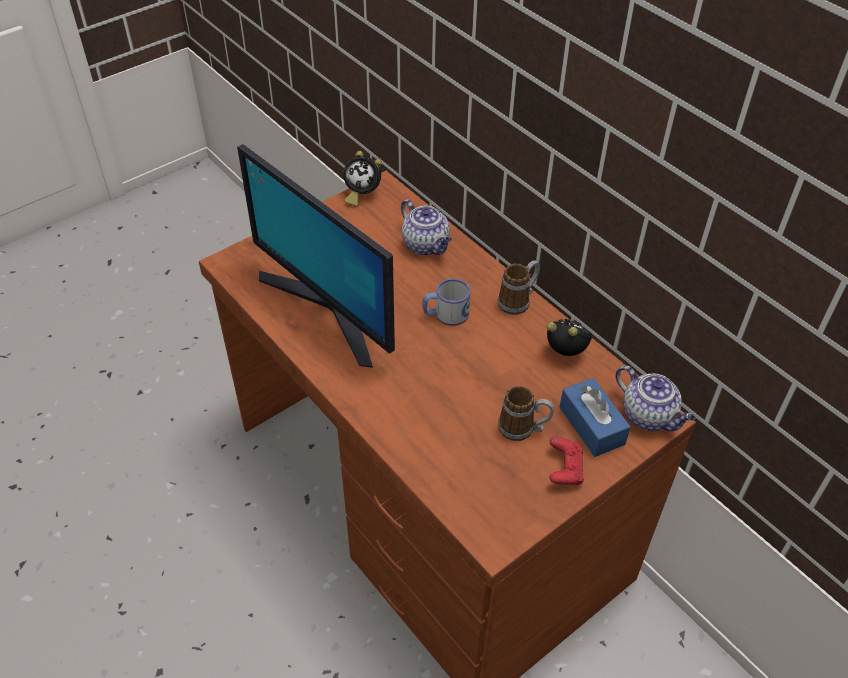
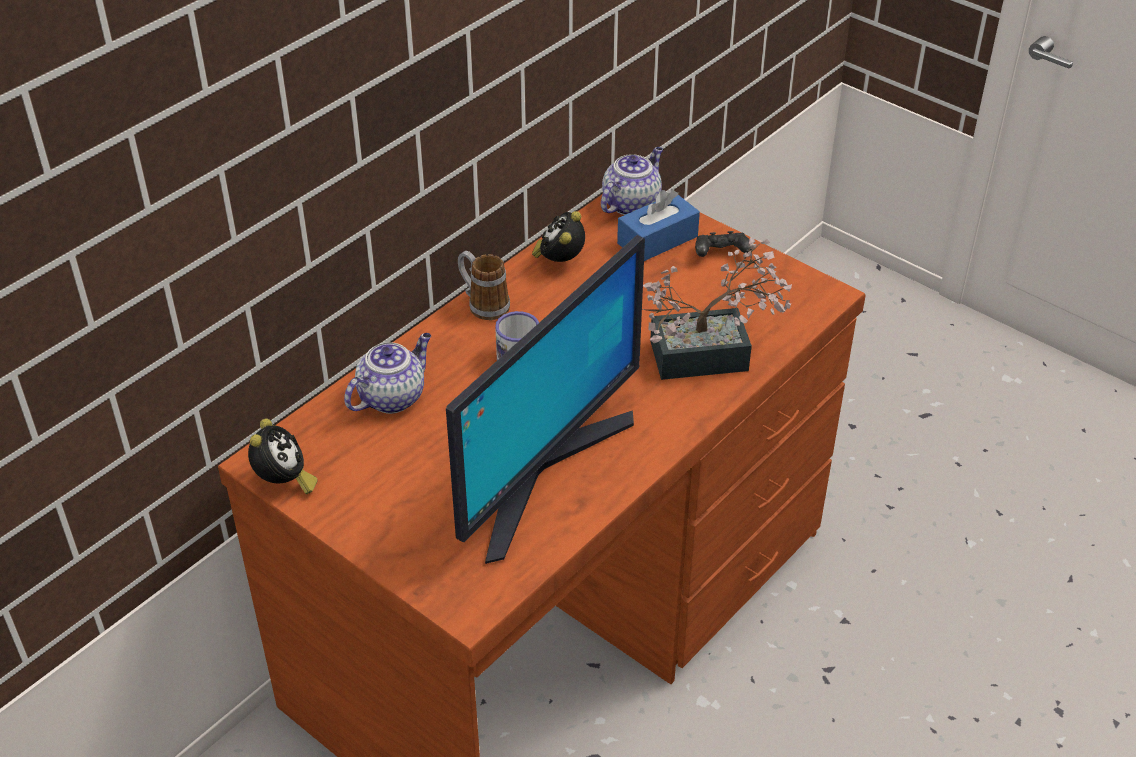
camera: 100 degrees left, 5 degrees down
mug [498,386,554,441] -> none
red game controller [550,437,584,485] -> black game controller [695,231,753,257]
none -> potted plant [643,237,792,380]

